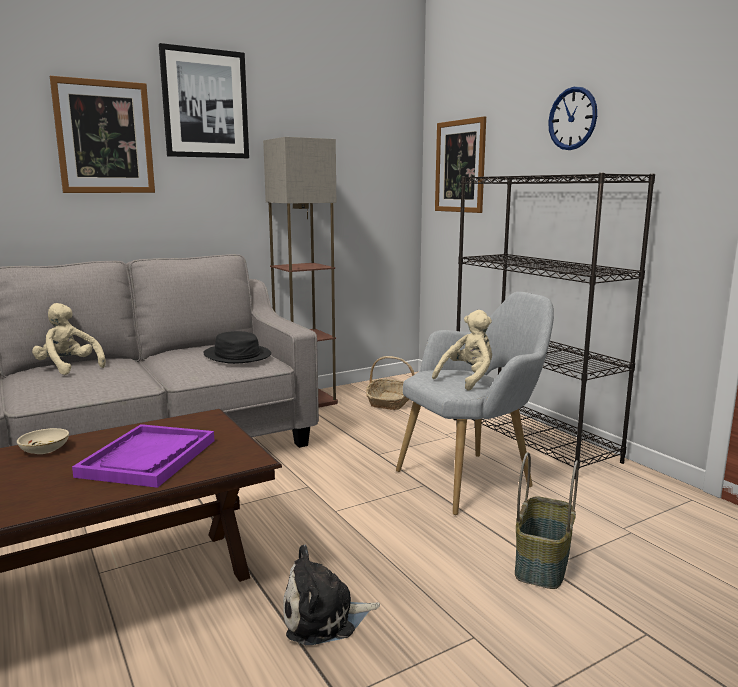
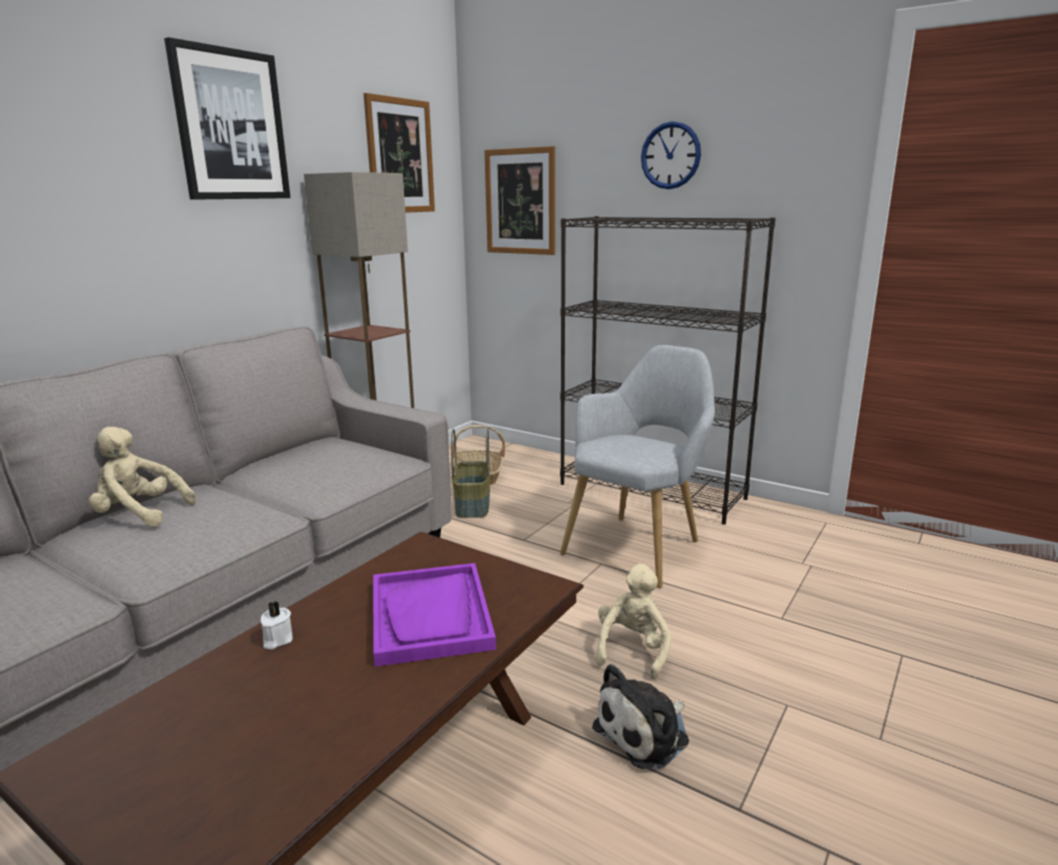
camera: 25 degrees left, 5 degrees up
beige bowl [17,428,69,454] -> white candle [261,602,293,650]
picture [50,76,155,193] -> picture moved to [364,93,435,213]
black hat [203,331,271,364] -> none
beige plush toy [432,310,492,390] -> beige plush toy moved to [596,564,671,679]
basket [515,452,579,589] -> basket moved to [451,428,491,518]

